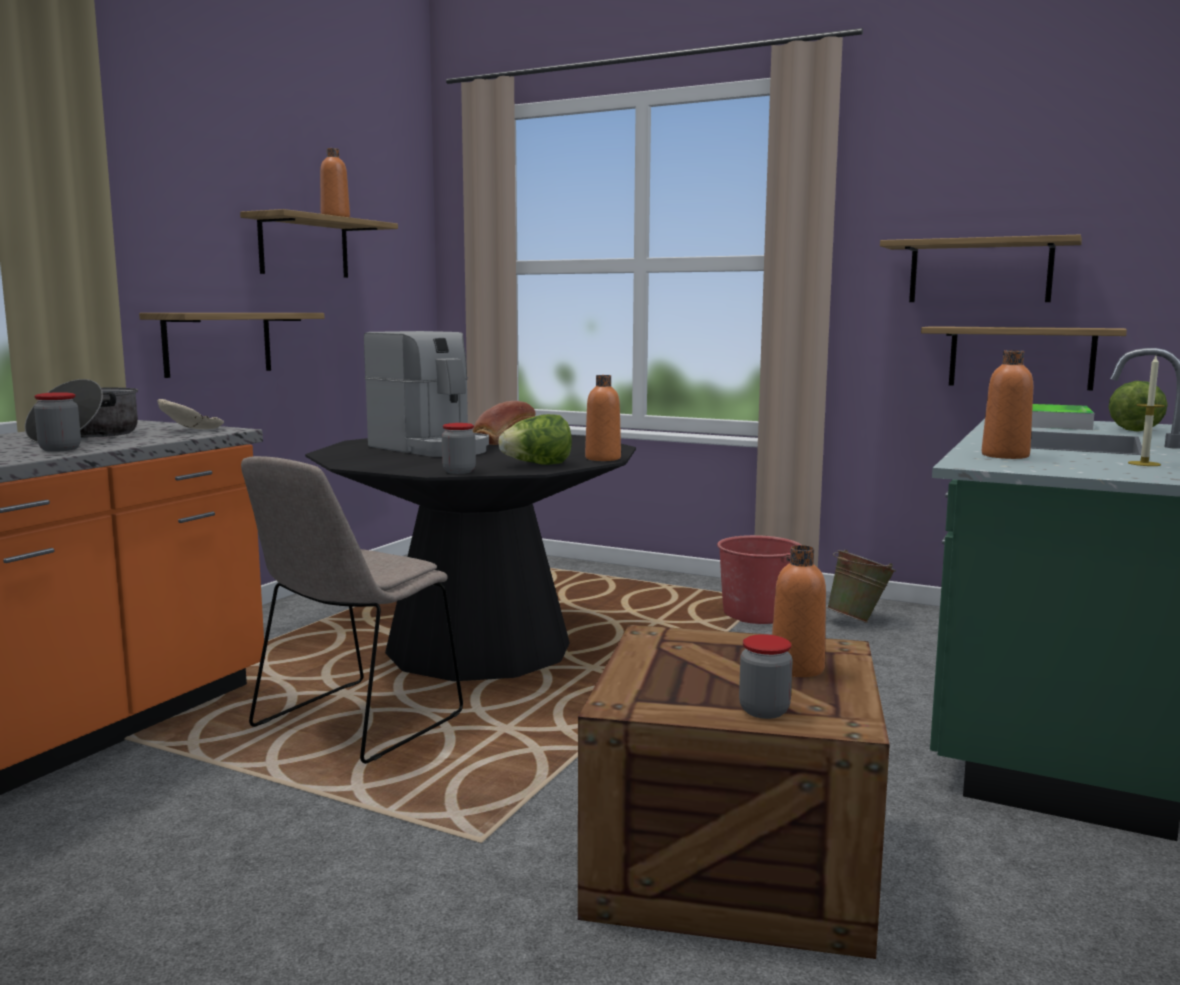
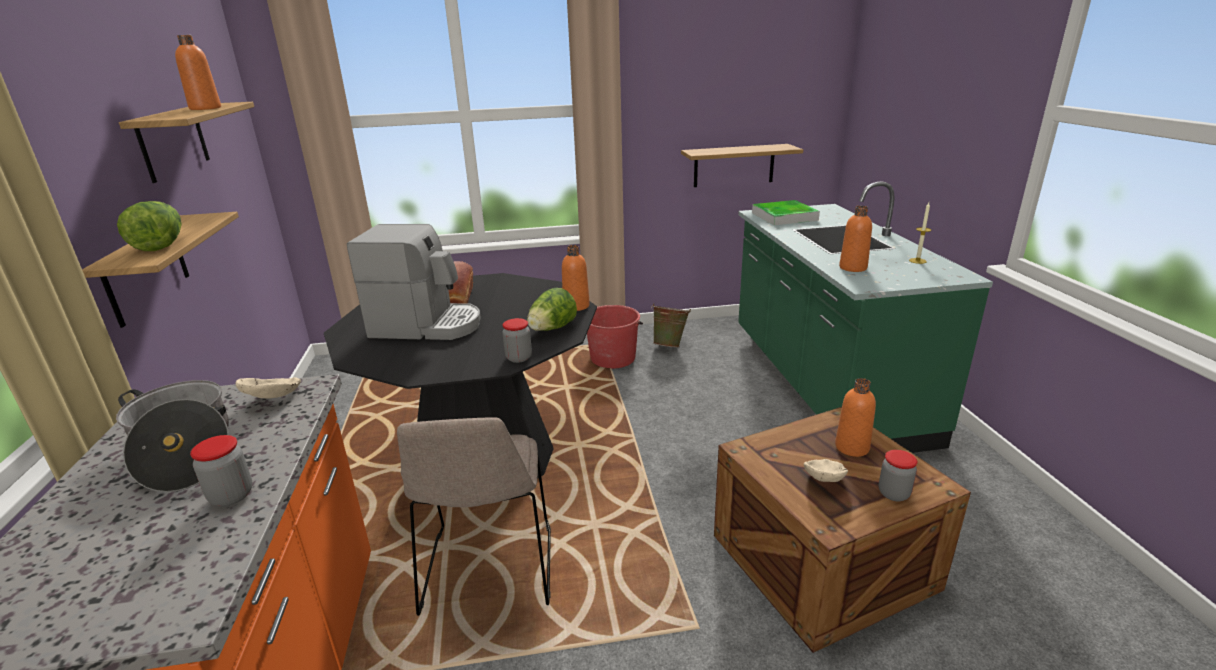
camera: 35 degrees left, 15 degrees up
shelf [880,235,1082,302] -> none
lettuce [1108,381,1168,432] -> lettuce moved to [117,201,182,251]
none -> beige bowl [804,459,848,482]

